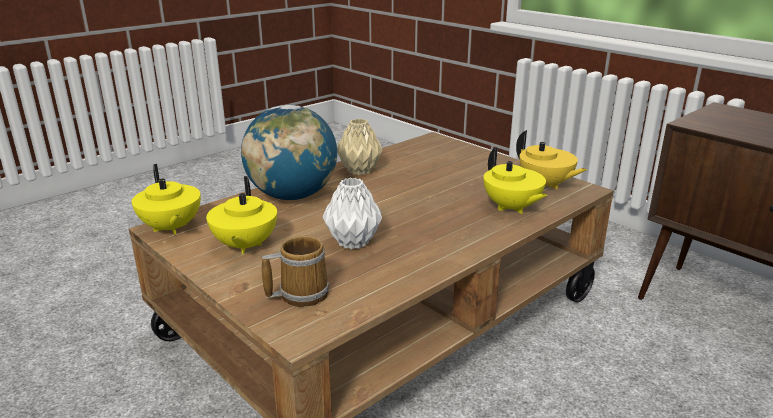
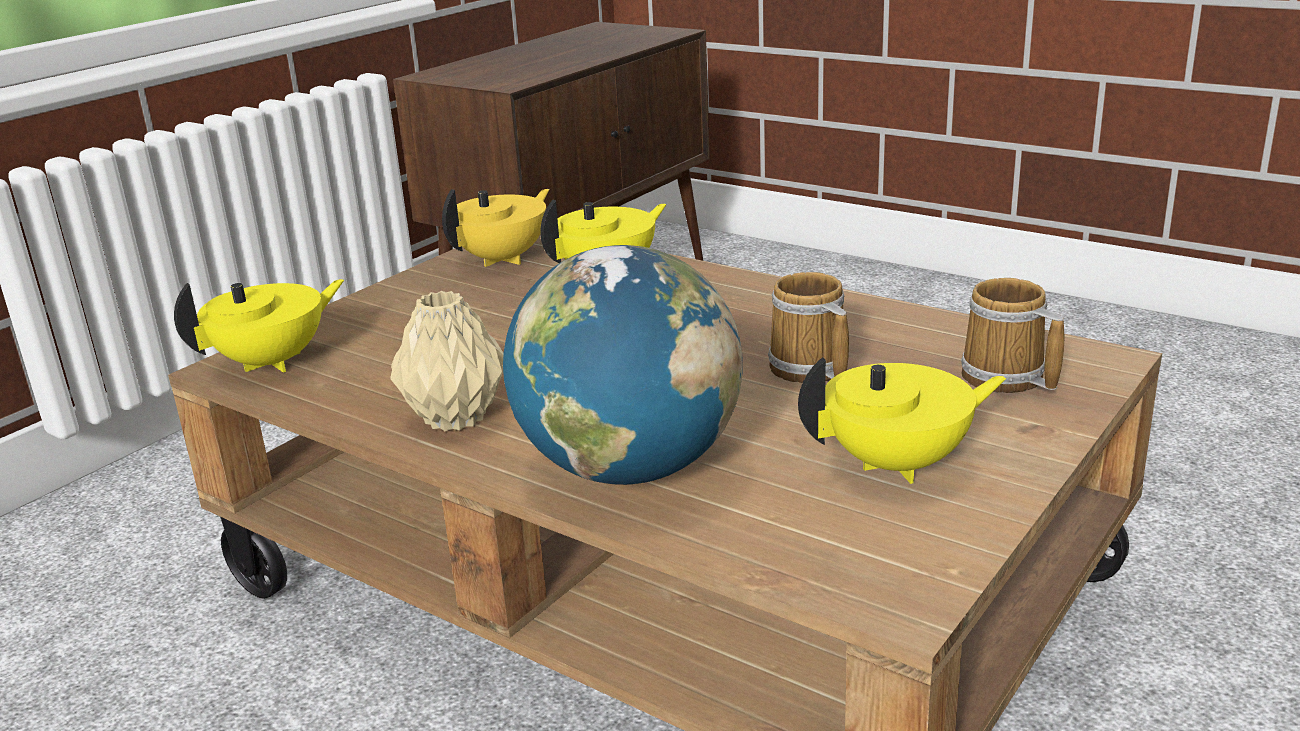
camera: 100 degrees left, 0 degrees up
yellow teapot [132,164,201,235] -> yellow teapot moved to [174,279,344,373]
white vase [323,178,382,249] -> mug [768,272,849,383]

